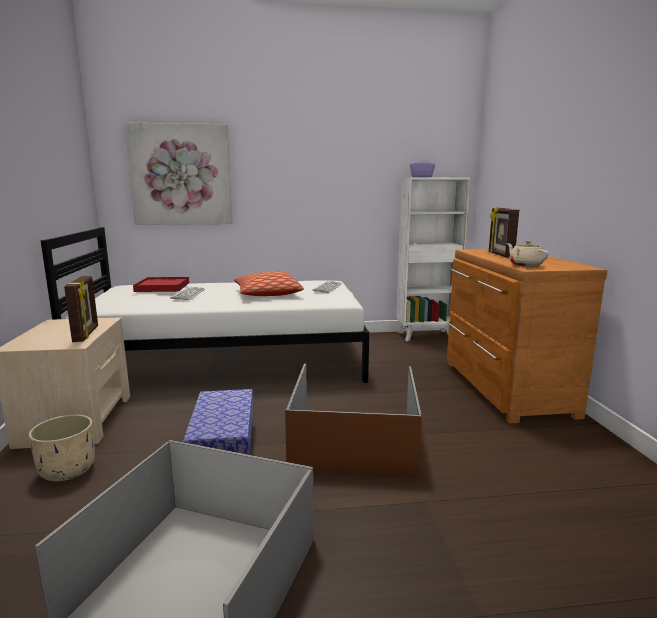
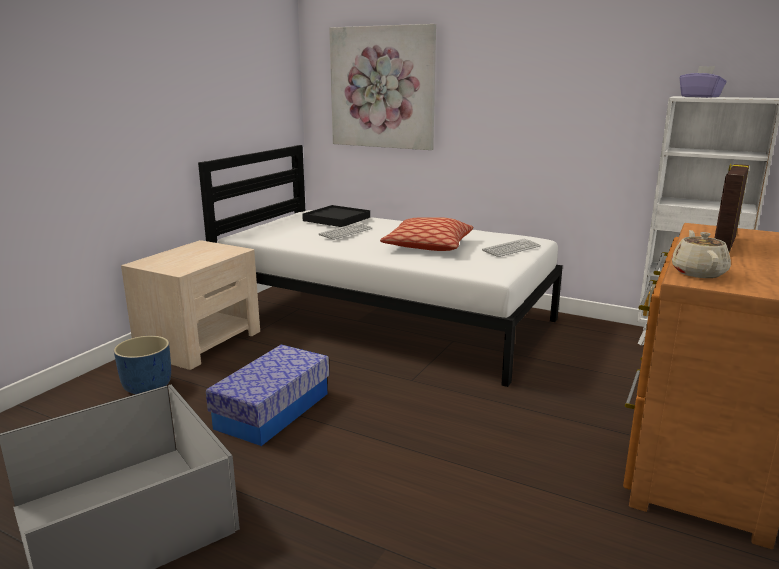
camera: 35 degrees right, 5 degrees up
beige planter [28,414,95,481] -> blue planter [114,336,171,394]
picture frame [64,276,98,342] -> none
red tray [133,277,189,292] -> black tray [302,205,370,227]
brown storage box [285,364,422,476] -> none

